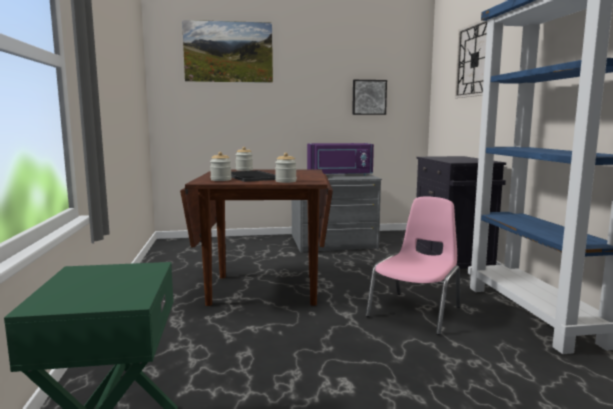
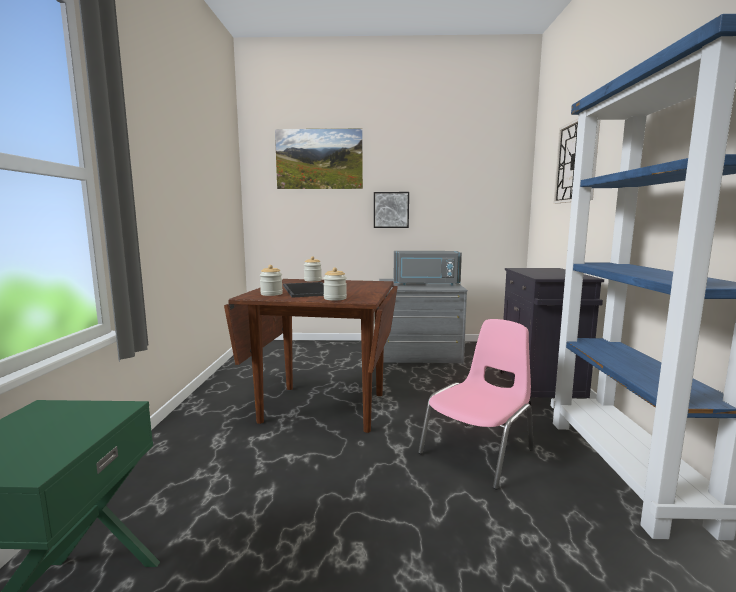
camera: 10 degrees right, 0 degrees up
purple microwave [307,143,374,176] -> grey microwave [394,251,462,286]
picture [352,80,387,115] -> picture moved to [374,192,409,228]

